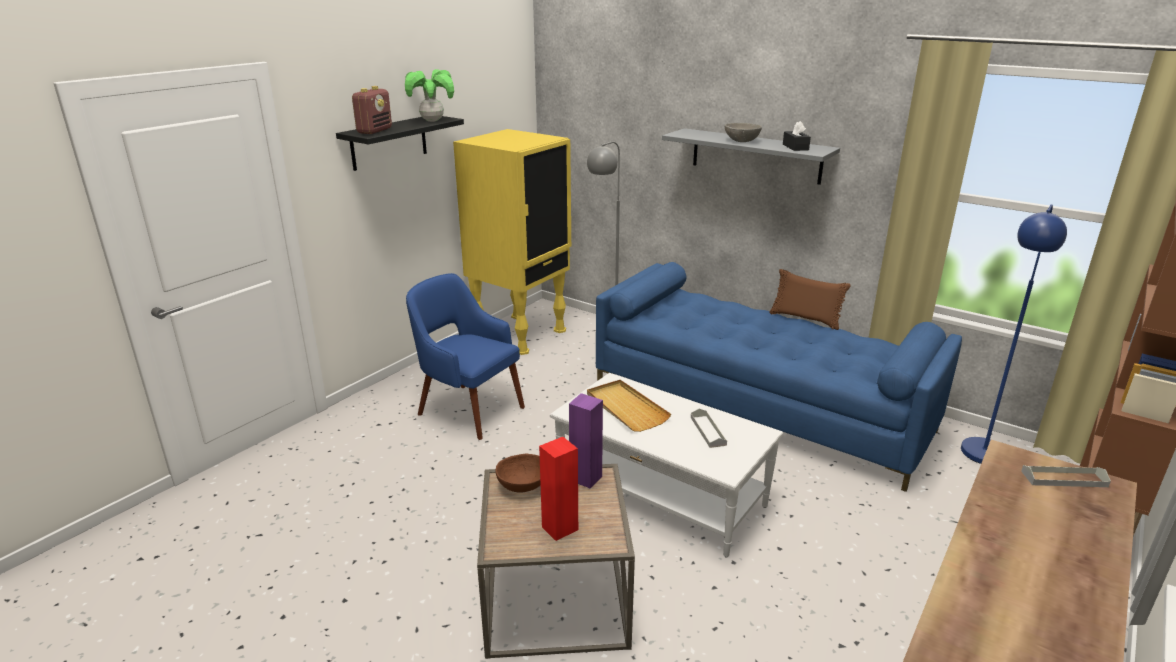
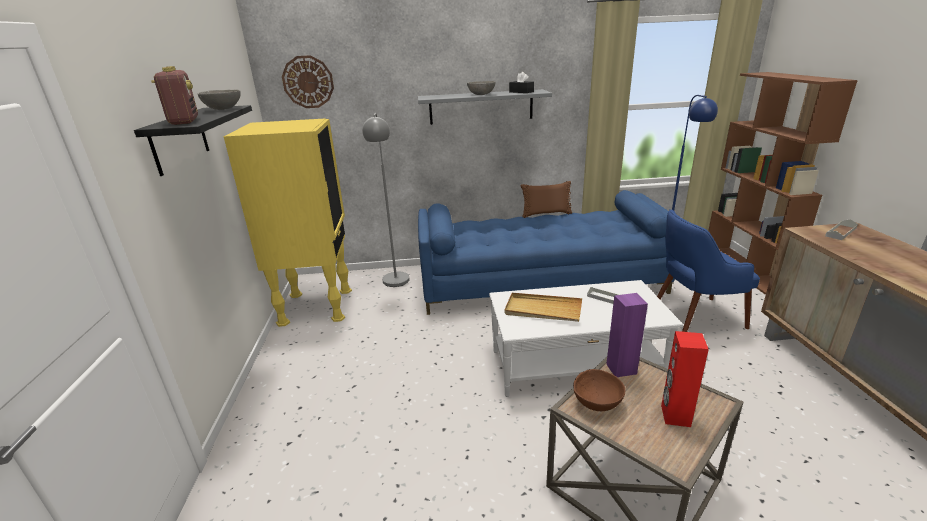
camera: 40 degrees left, 0 degrees up
potted plant [405,69,454,122] -> grey bowl [197,90,241,110]
blue armchair [406,273,525,440] -> blue armchair moved to [657,209,760,332]
none -> wall clock [282,55,334,108]

